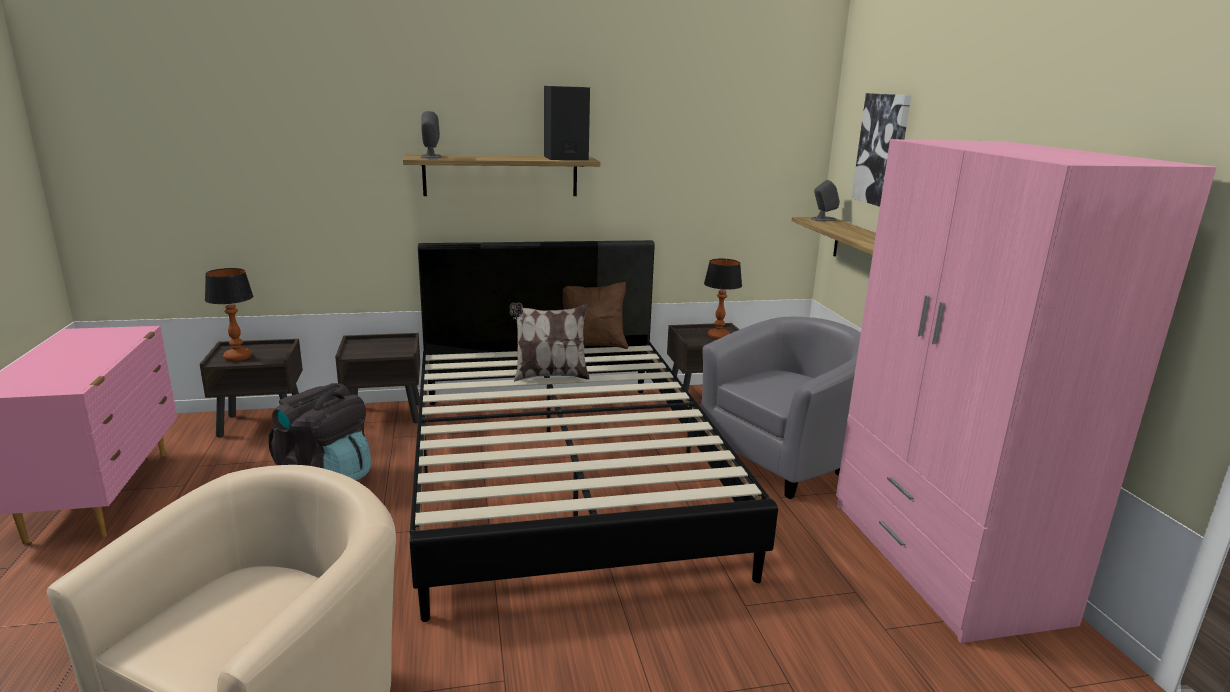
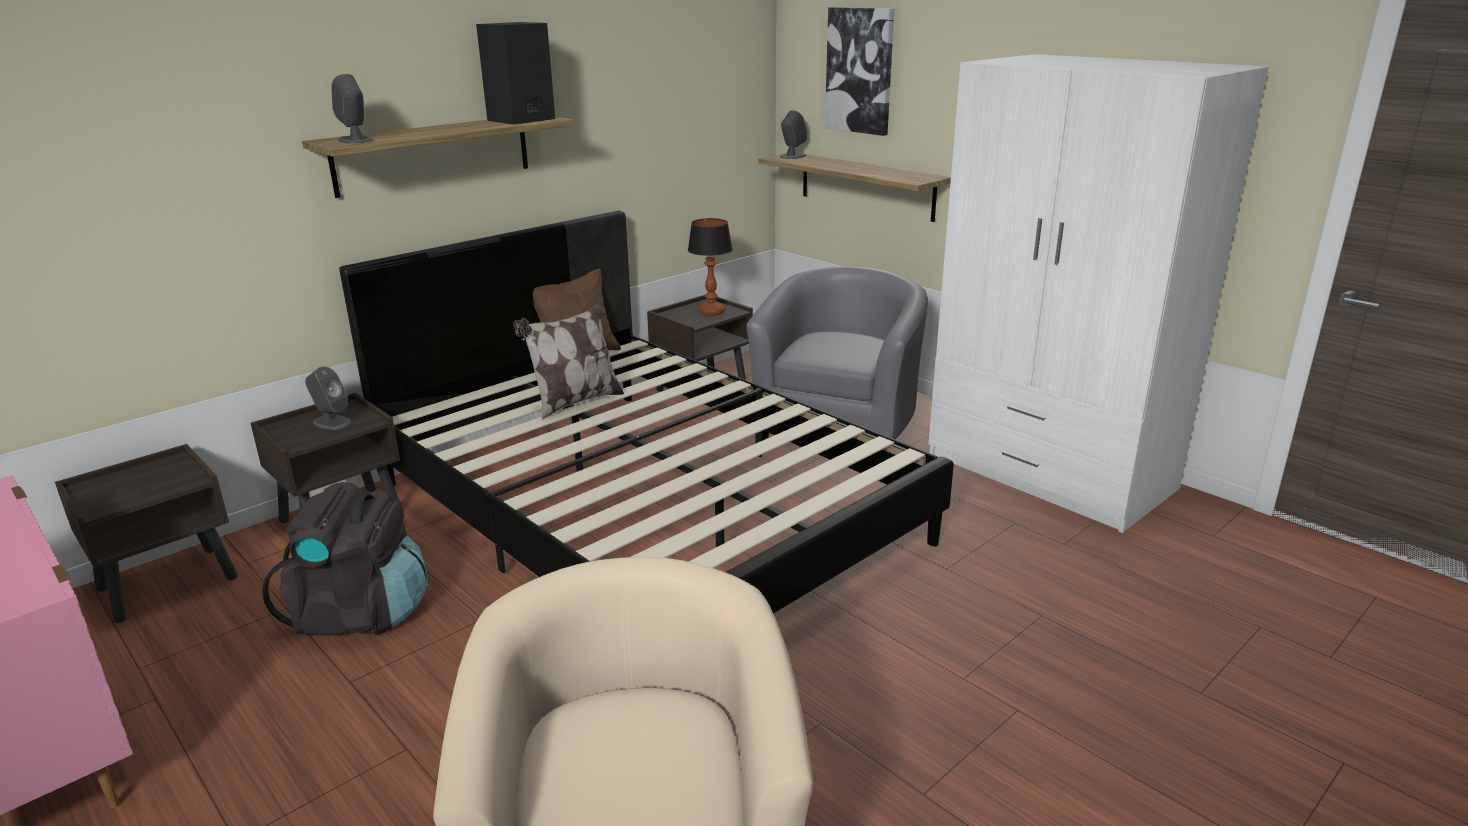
camera: 30 degrees left, 5 degrees up
table lamp [205,268,253,361] -> none
pink wardrobe [836,139,1217,643] -> white wardrobe [928,54,1269,533]
none -> grey speaker [305,366,351,430]

